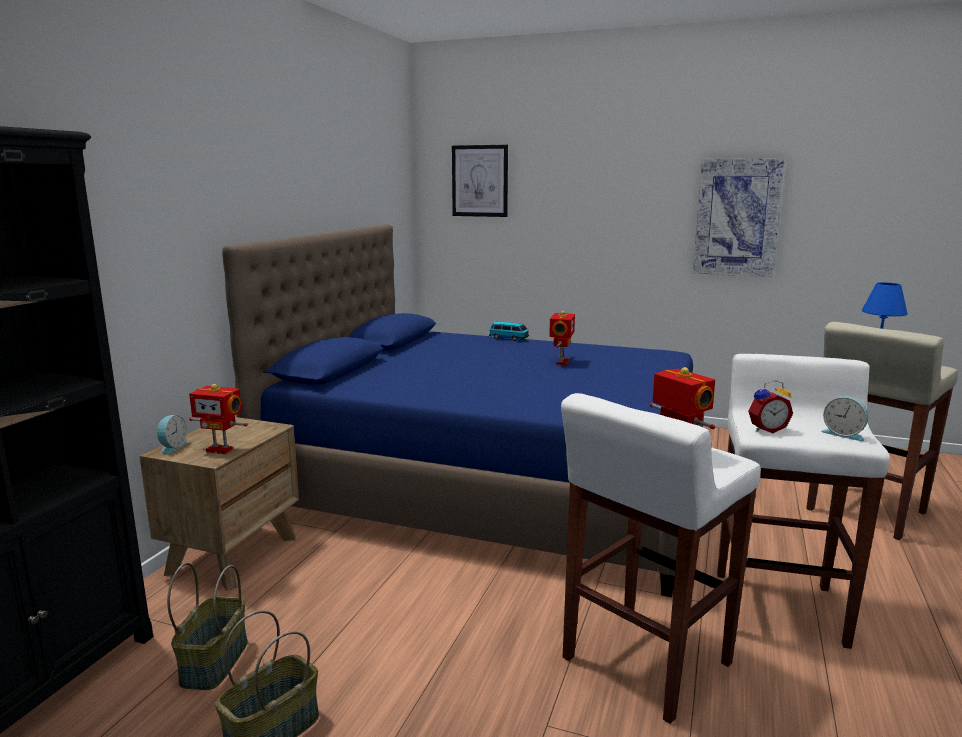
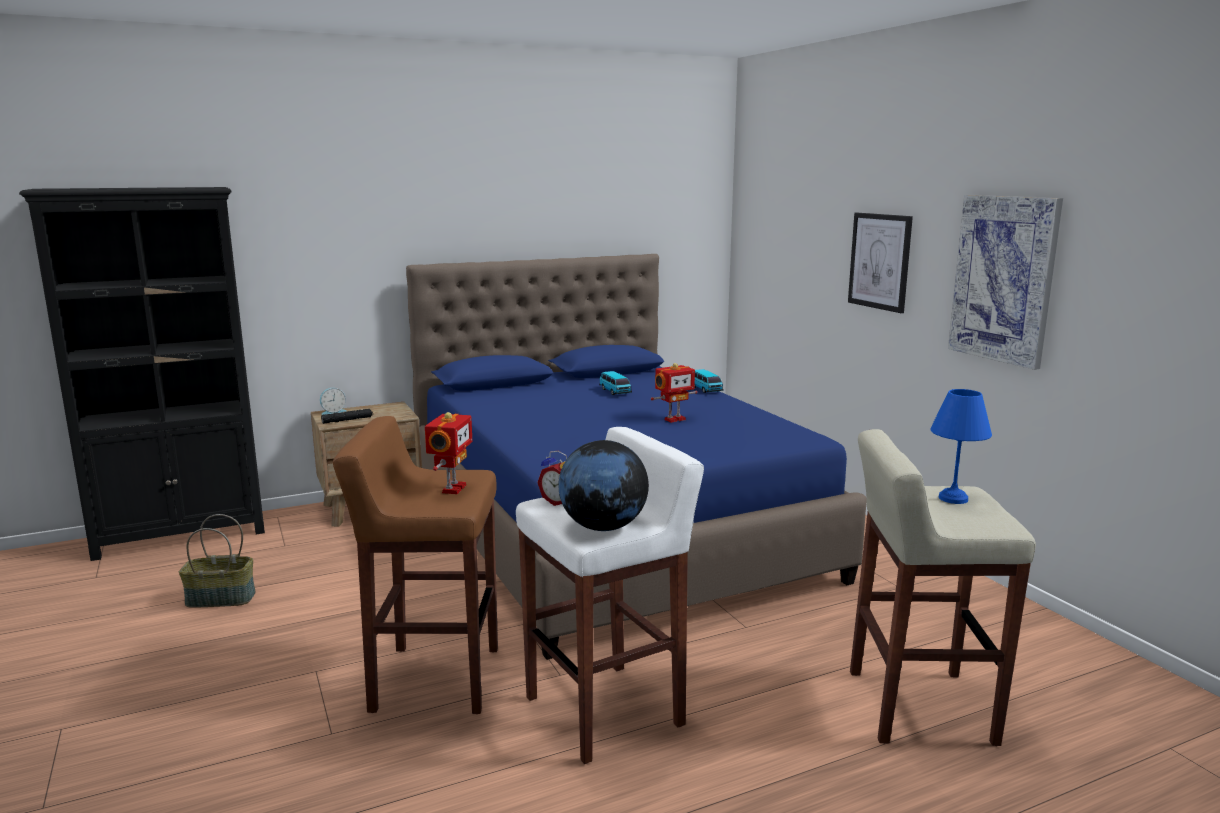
camera: 45 degrees right, 0 degrees up
basket [167,562,248,690] -> none
toy robot [189,384,248,454] -> black flashlight [321,409,373,424]
picture [452,145,508,217] -> picture moved to [848,213,913,313]
white stool [561,393,761,724] -> brown stool [333,416,498,714]
alarm clock [821,396,868,441] -> globe [558,440,649,531]
none -> toy car [599,371,632,395]

